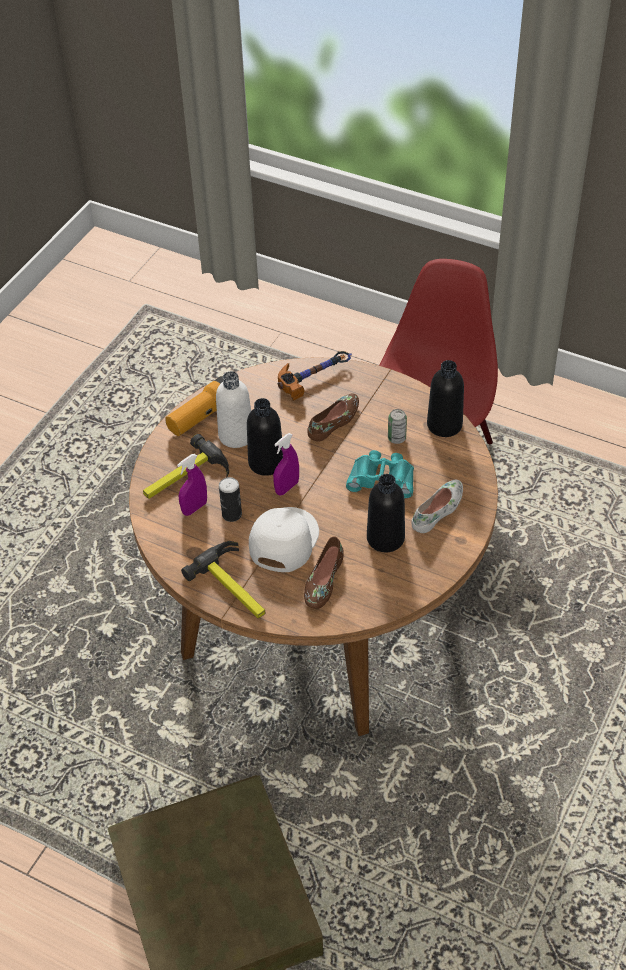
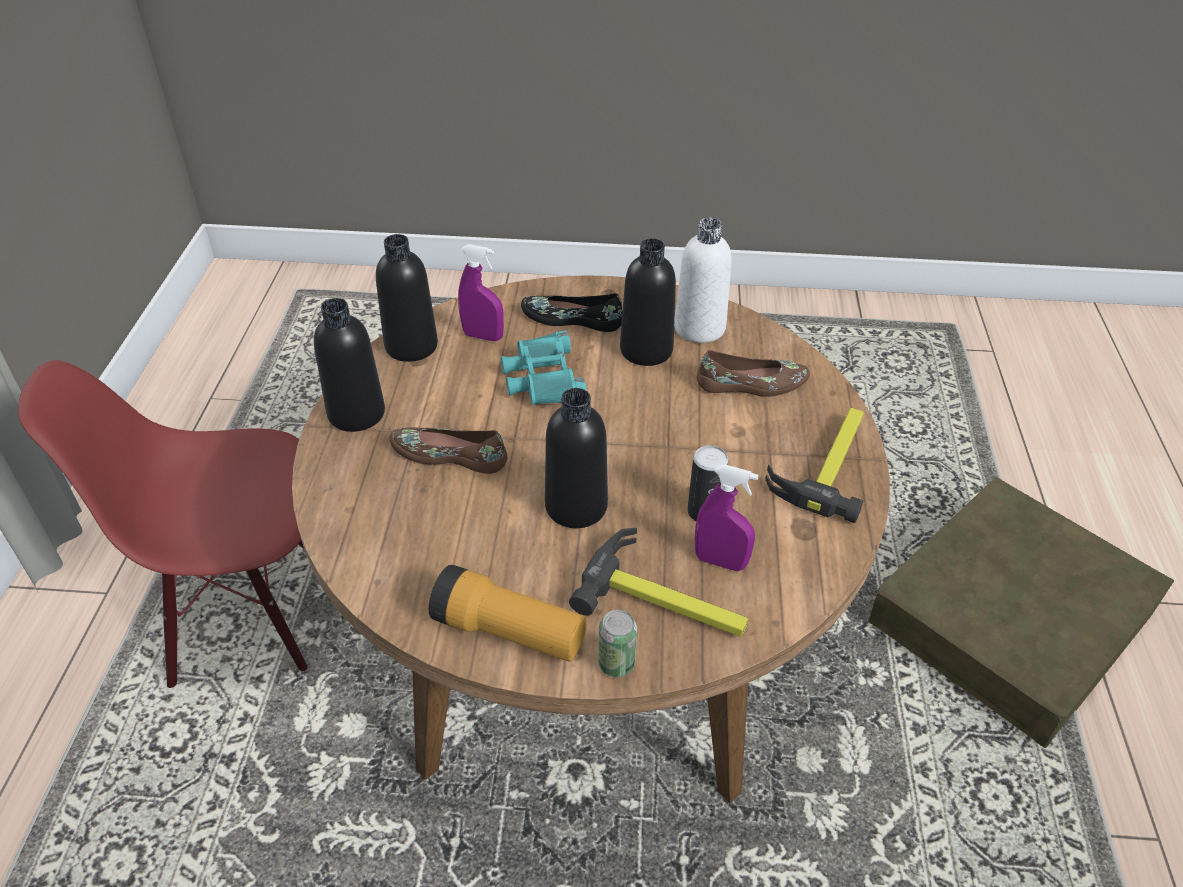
camera: 115 degrees left, 5 degrees down
white bottle [216,371,251,448] -> white bottle moved to [674,218,732,343]
white cap [249,507,319,572] -> none
purple spray bottle [273,433,299,495] -> purple spray bottle moved to [458,244,504,341]
hammer [278,351,352,401] -> none
can [388,409,407,444] -> can moved to [598,610,637,677]
white shoe [412,480,463,533] -> black shoe [521,293,623,332]
none -> black bottle [314,298,385,432]

